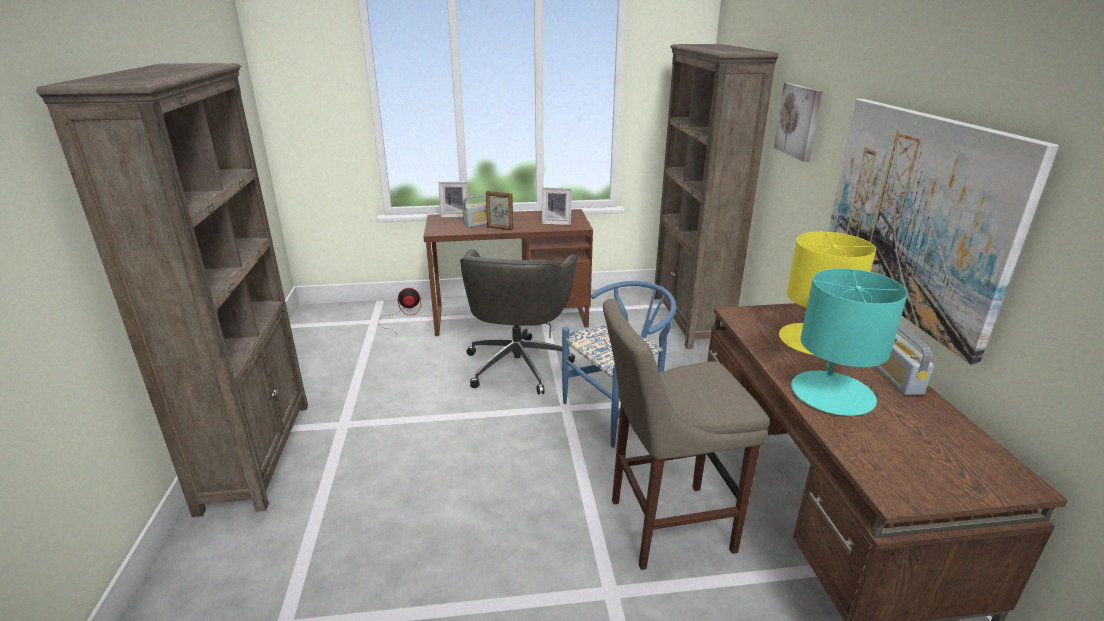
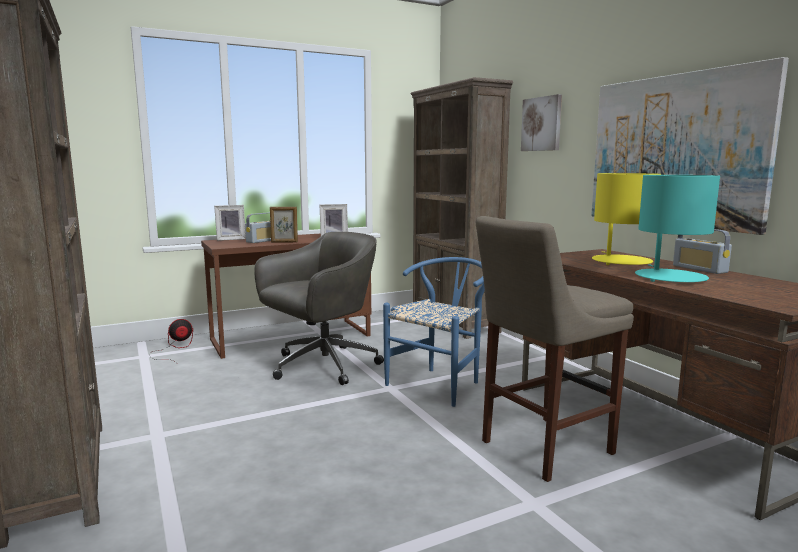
camera: 20 degrees left, 15 degrees down
grey office chair [460,249,577,395] -> grey office chair turned 120 degrees counterclockwise [254,232,384,385]

